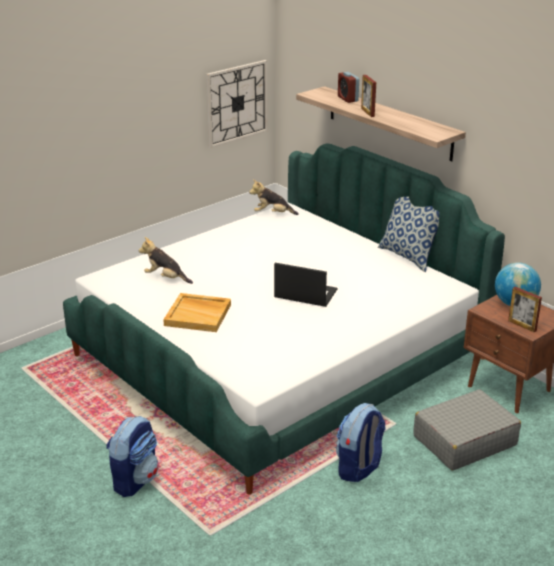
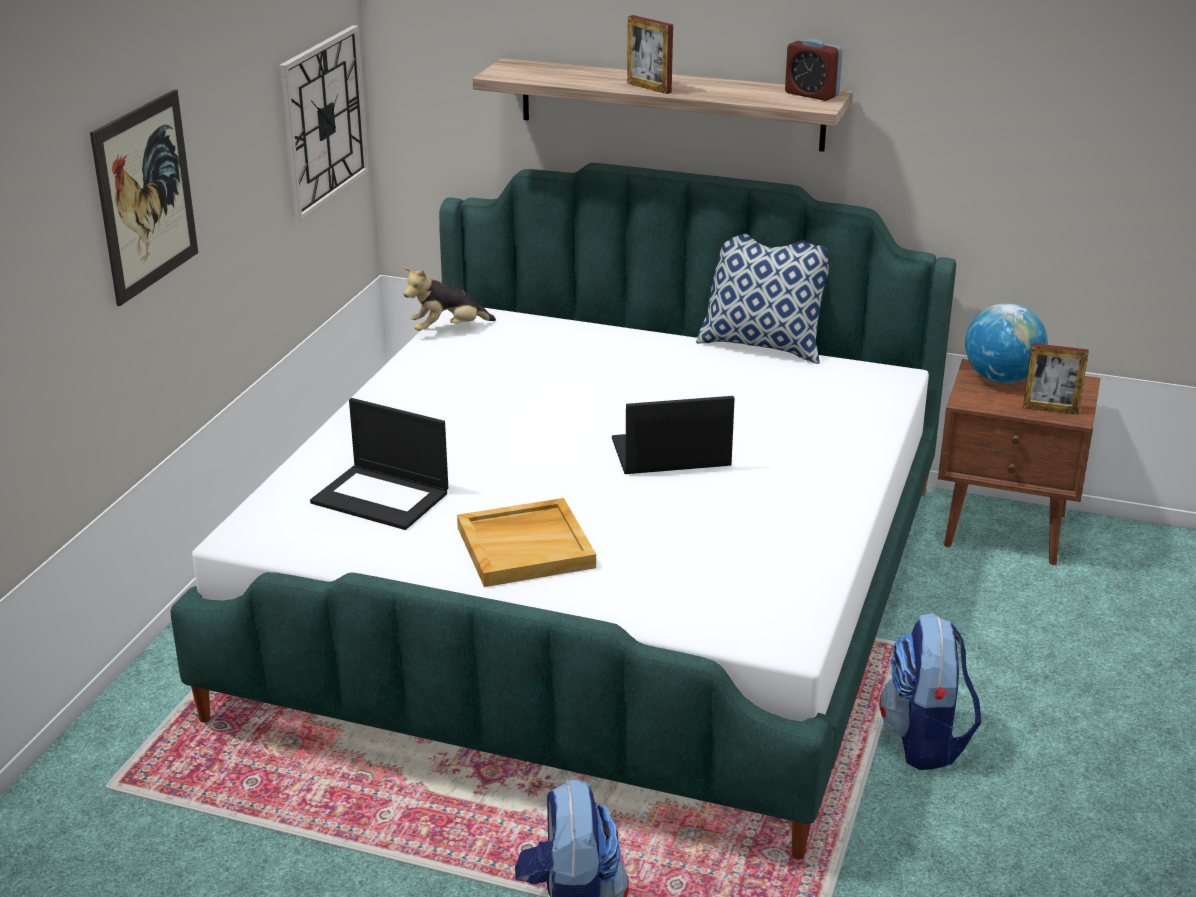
camera: 30 degrees left, 0 degrees up
plush toy [139,237,193,284] -> laptop [310,398,448,530]
alarm clock [338,72,359,103] -> alarm clock moved to [785,39,842,101]
grey suitcase [413,389,521,470] -> none
none -> picture [90,89,198,306]

